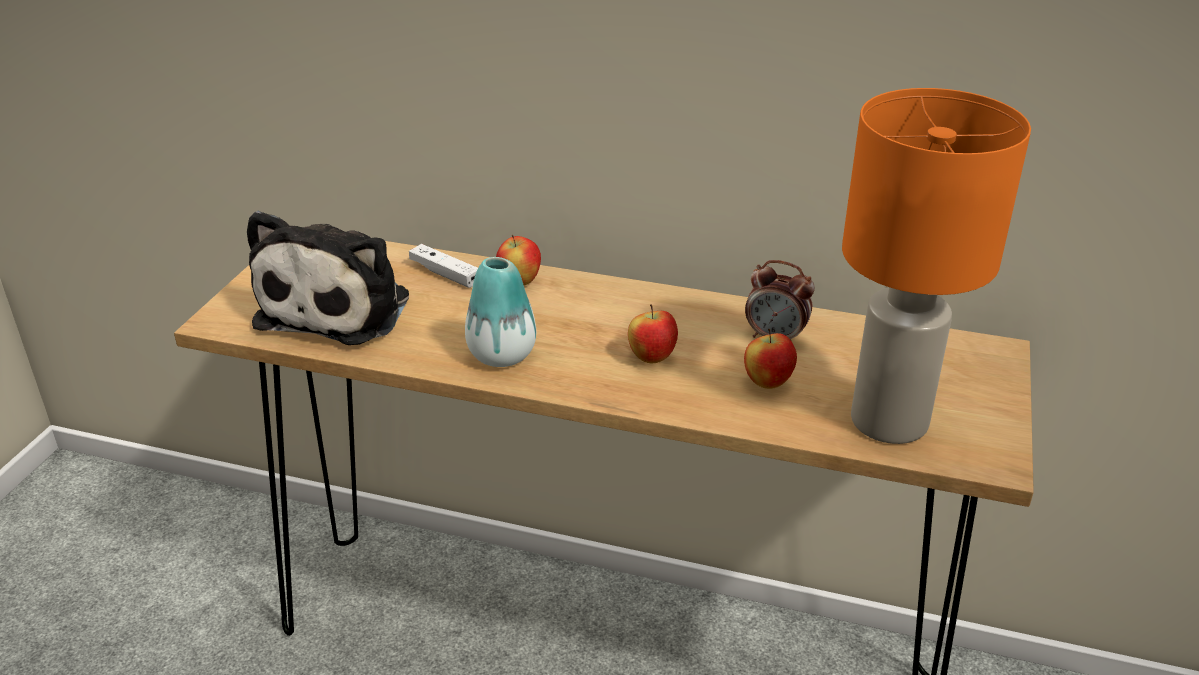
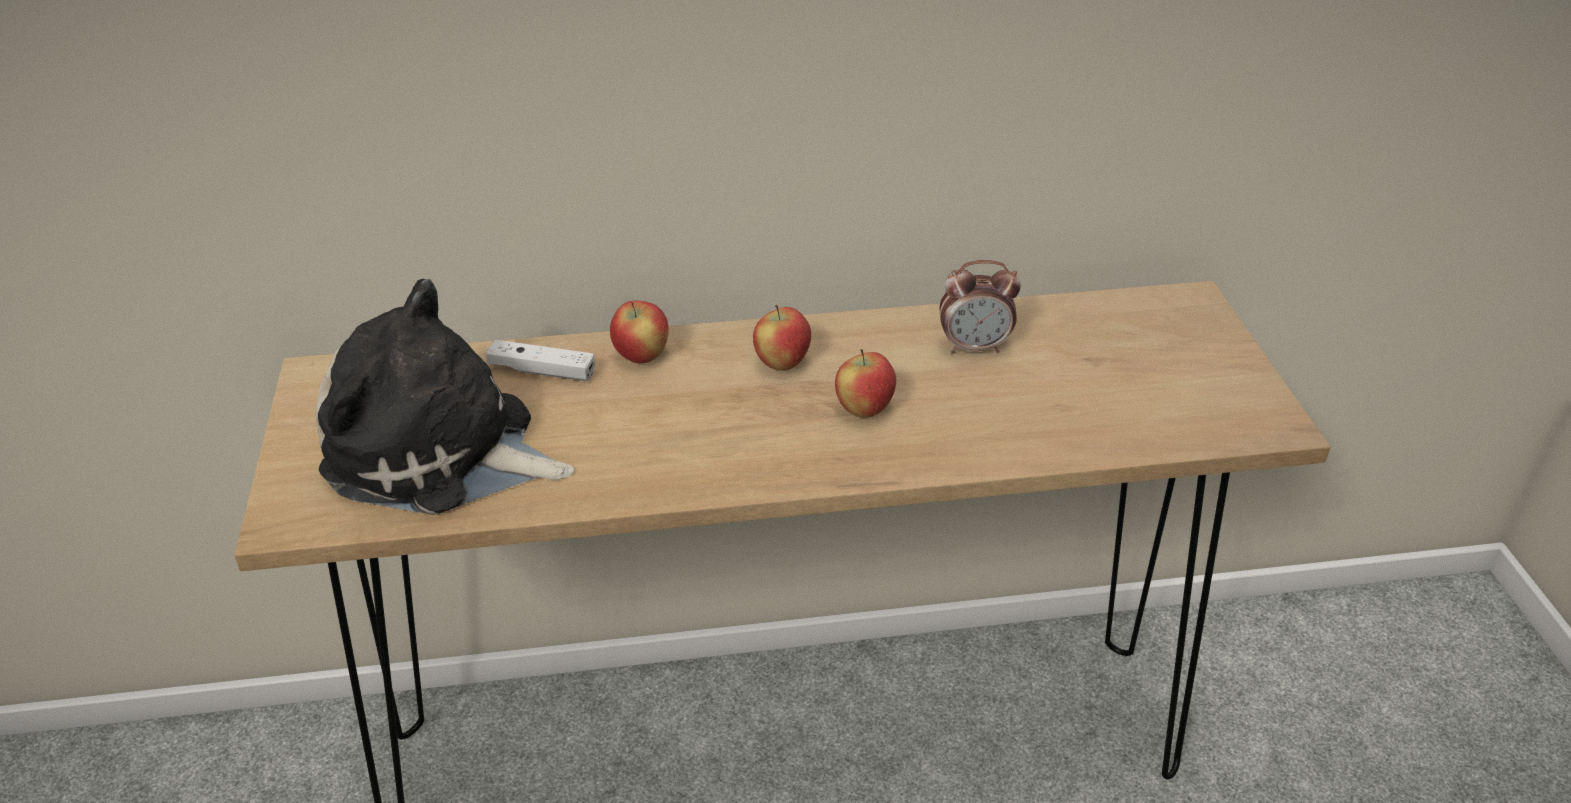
camera: 25 degrees left, 5 degrees up
plush toy [247,210,409,345] -> plush toy turned 120 degrees clockwise [316,279,574,515]
vase [465,257,536,367] -> none
apple [744,329,797,389] -> apple moved to [753,305,811,371]
orange table lamp [842,88,1031,444] -> none

